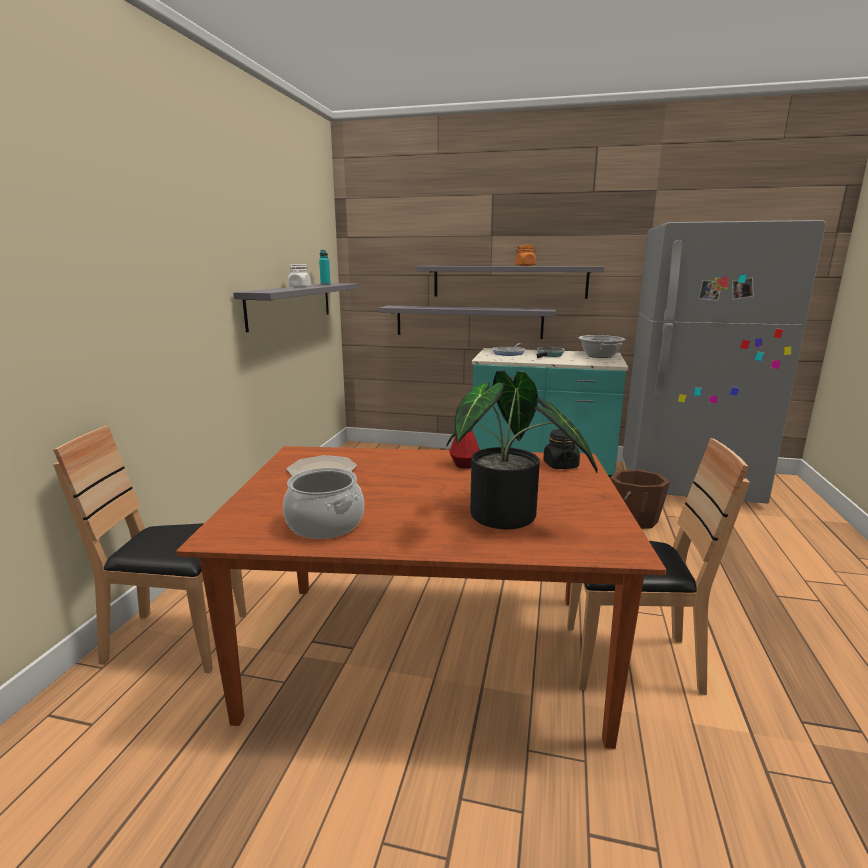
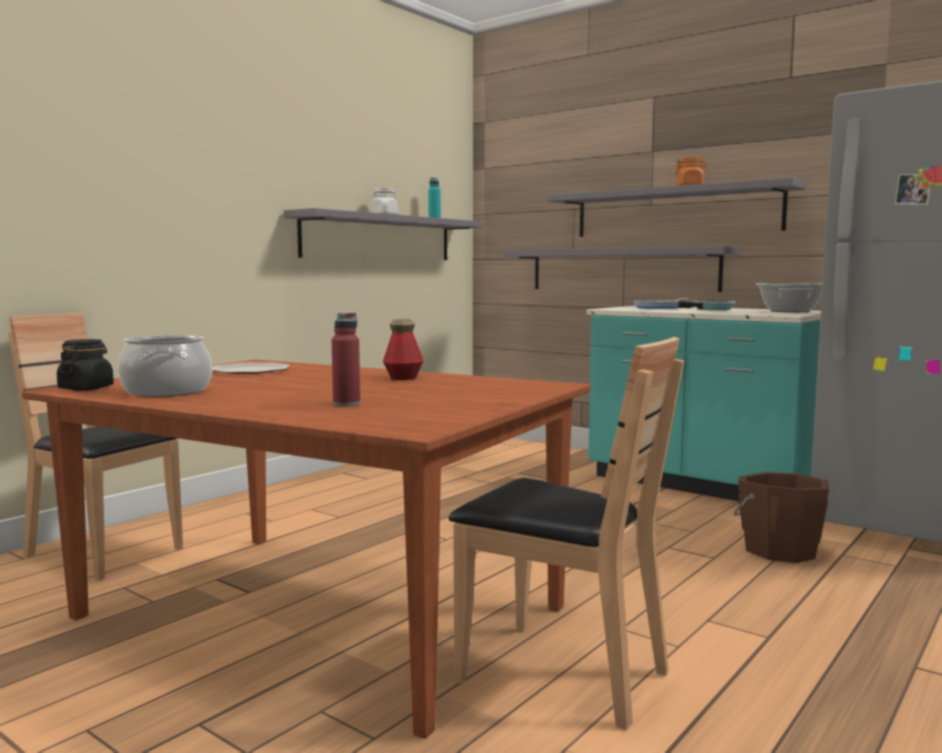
camera: 25 degrees right, 10 degrees down
potted plant [446,371,598,529] -> red bottle [332,313,360,406]
black jar [543,429,580,469] -> black jar moved to [57,339,114,391]

